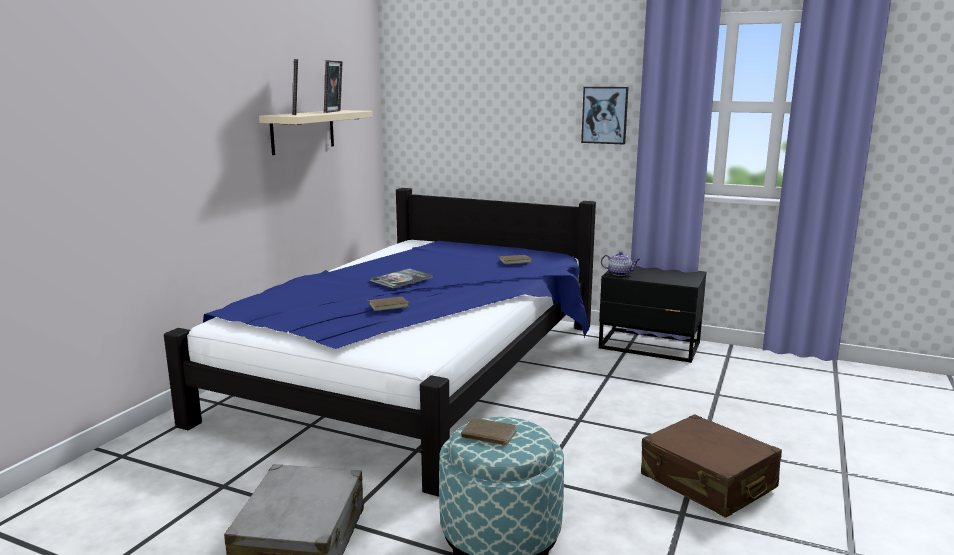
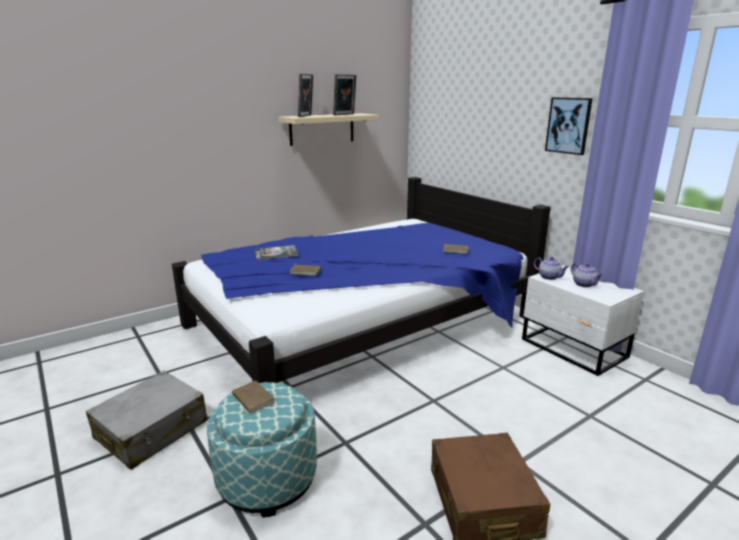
camera: 30 degrees right, 5 degrees up
book [370,268,433,289] -> book moved to [255,245,299,260]
black nightstand [599,266,706,363] -> white nightstand [522,265,644,376]
none -> teapot [571,263,603,287]

